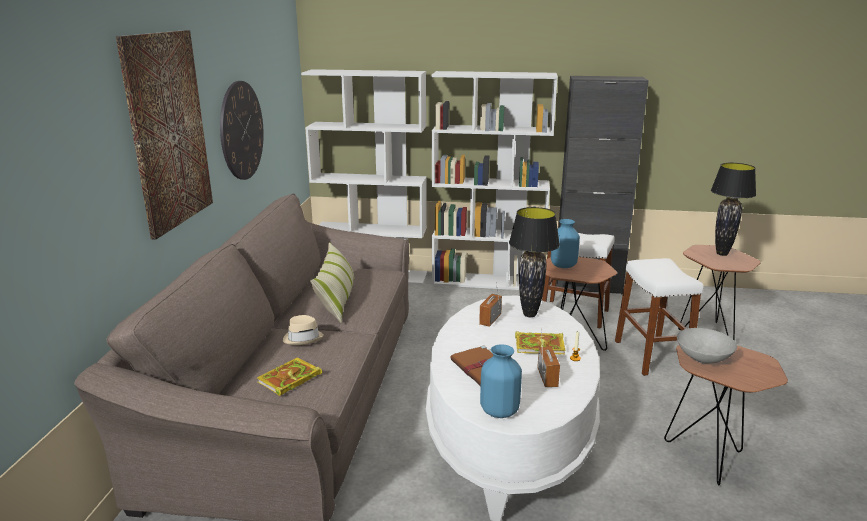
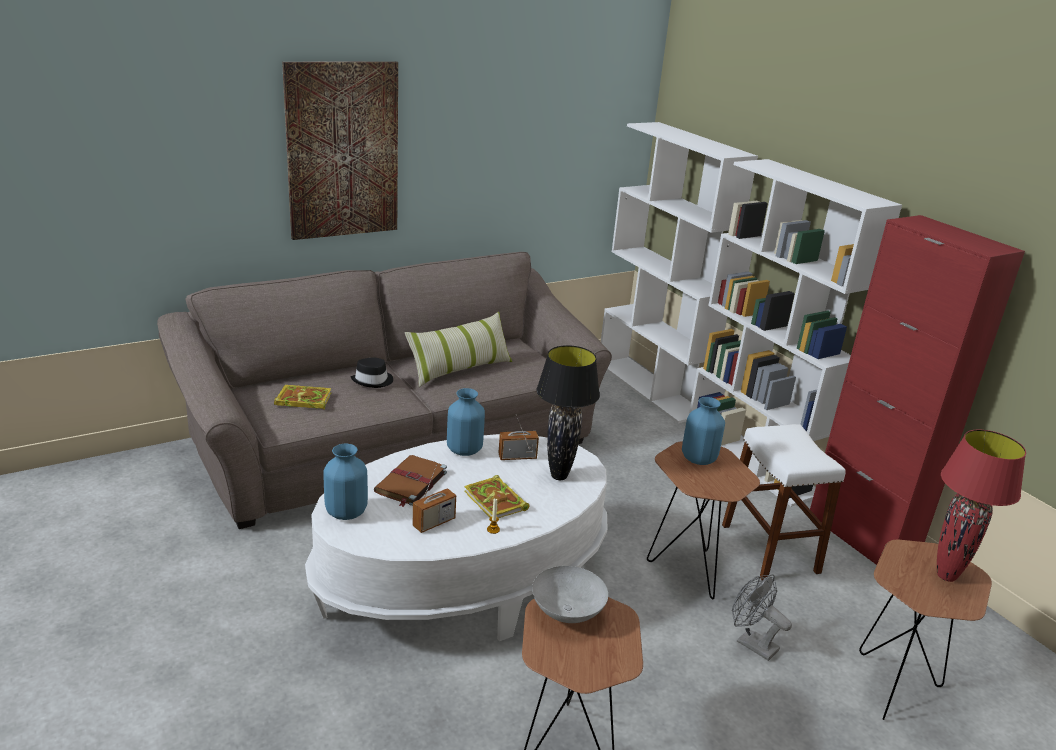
camera: 50 degrees right, 5 degrees up
wall clock [220,81,264,180] -> none
beige hat [283,315,324,345] -> black hat [351,358,393,388]
black cabinet [556,76,649,295] -> red cabinet [810,215,1025,565]
white stool [615,258,703,376] -> grey fan [732,574,792,661]
black table lamp [711,163,756,256] -> red table lamp [937,430,1026,582]
none -> blue vase [447,388,485,456]

